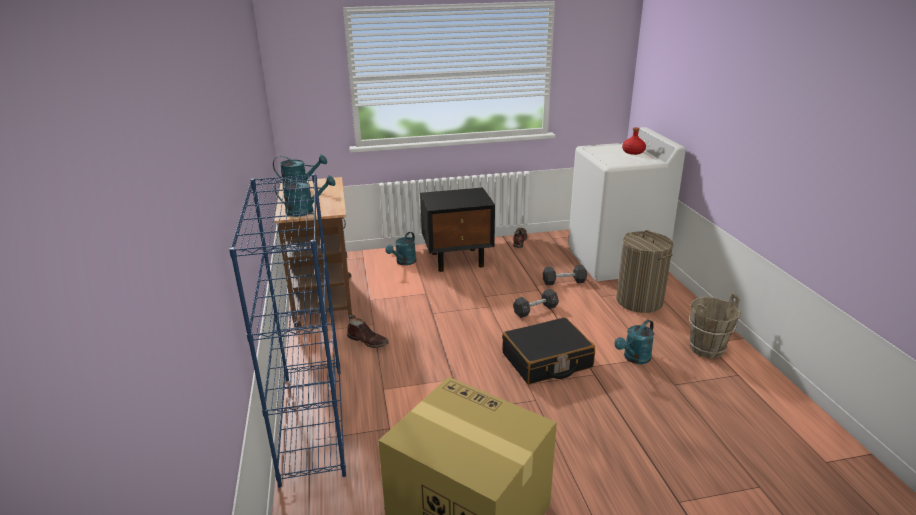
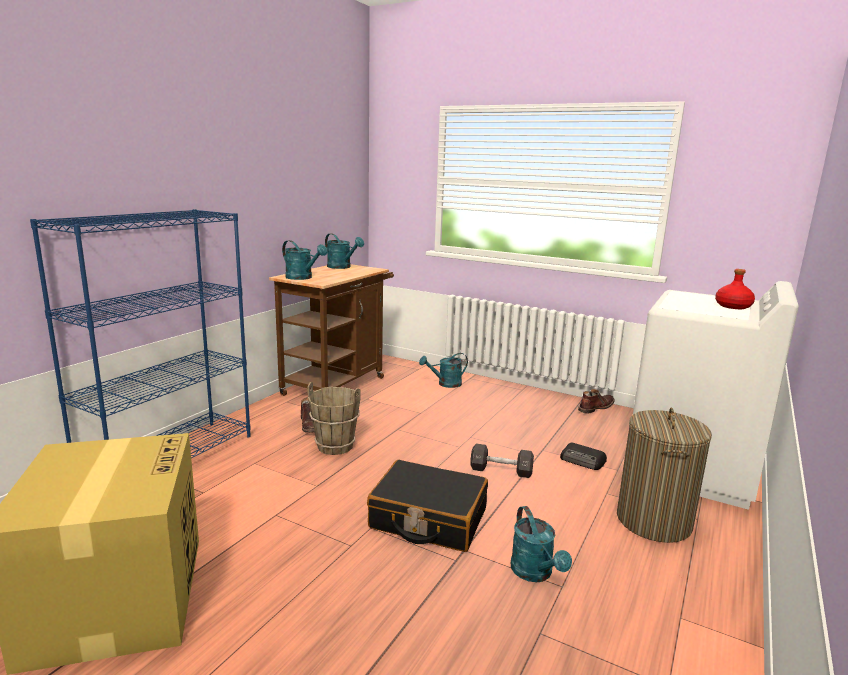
camera: 40 degrees right, 10 degrees down
black nightstand [420,188,495,272] -> none
black dumbbell [543,265,587,285] -> radio [560,443,607,470]
turquoise watering can [614,320,654,364] -> turquoise watering can turned 105 degrees counterclockwise [511,506,572,582]
brown bucket [689,294,741,358] -> brown bucket moved to [307,382,361,455]

